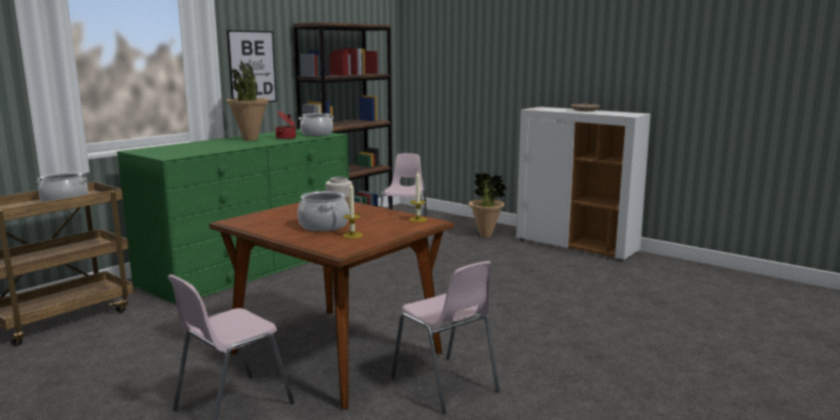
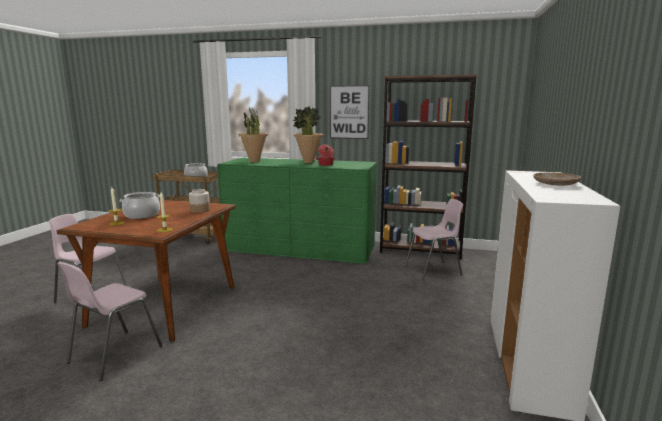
camera: 65 degrees right, 0 degrees up
cooking pot [299,113,334,136] -> none
potted plant [469,172,508,238] -> potted plant moved to [238,107,268,162]

